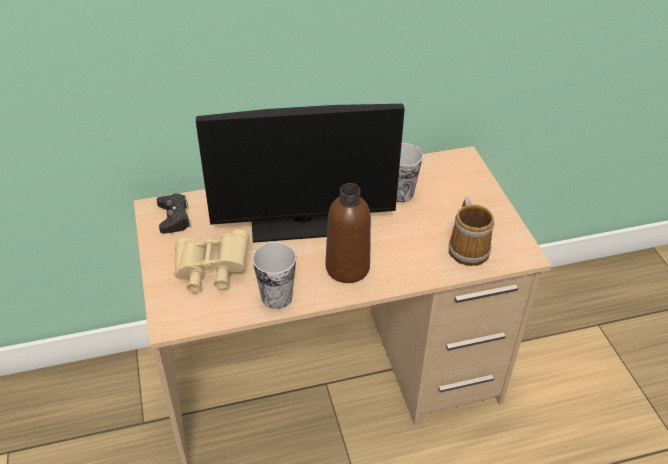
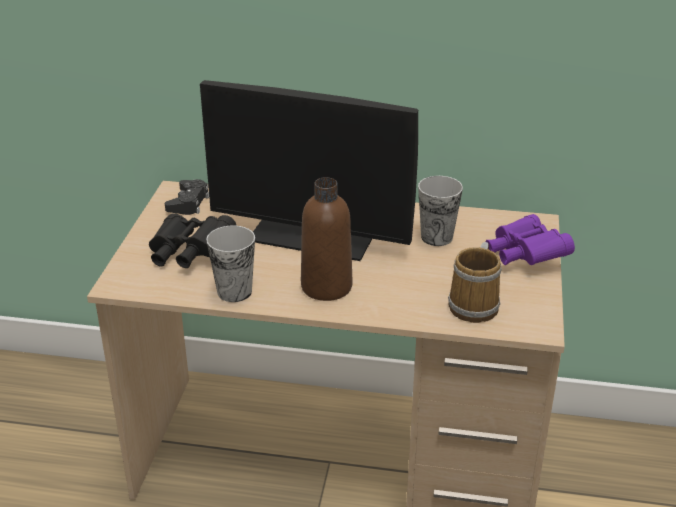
camera: 25 degrees right, 10 degrees down
beige binoculars [174,229,249,293] -> black binoculars [149,213,237,268]
none -> purple binoculars [486,214,575,265]

